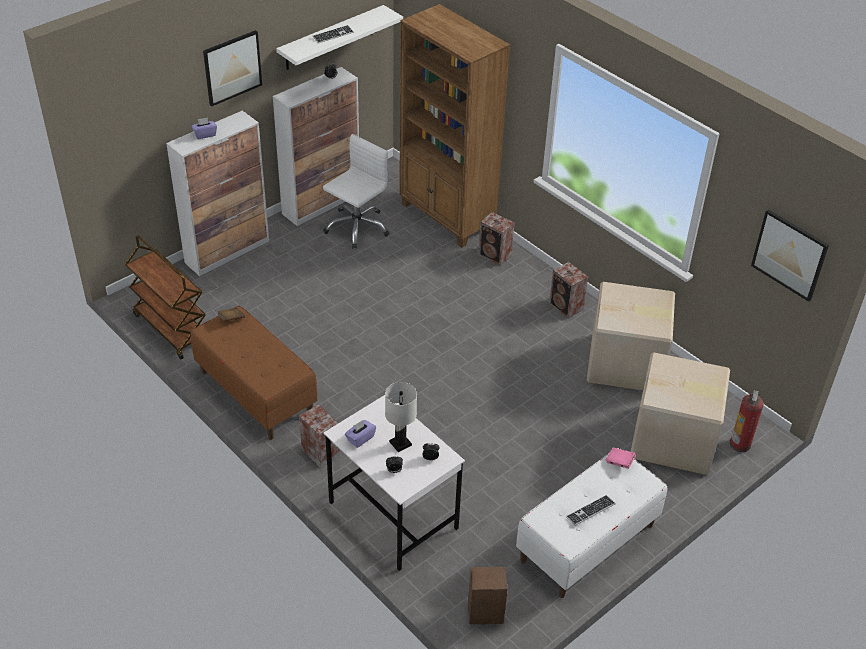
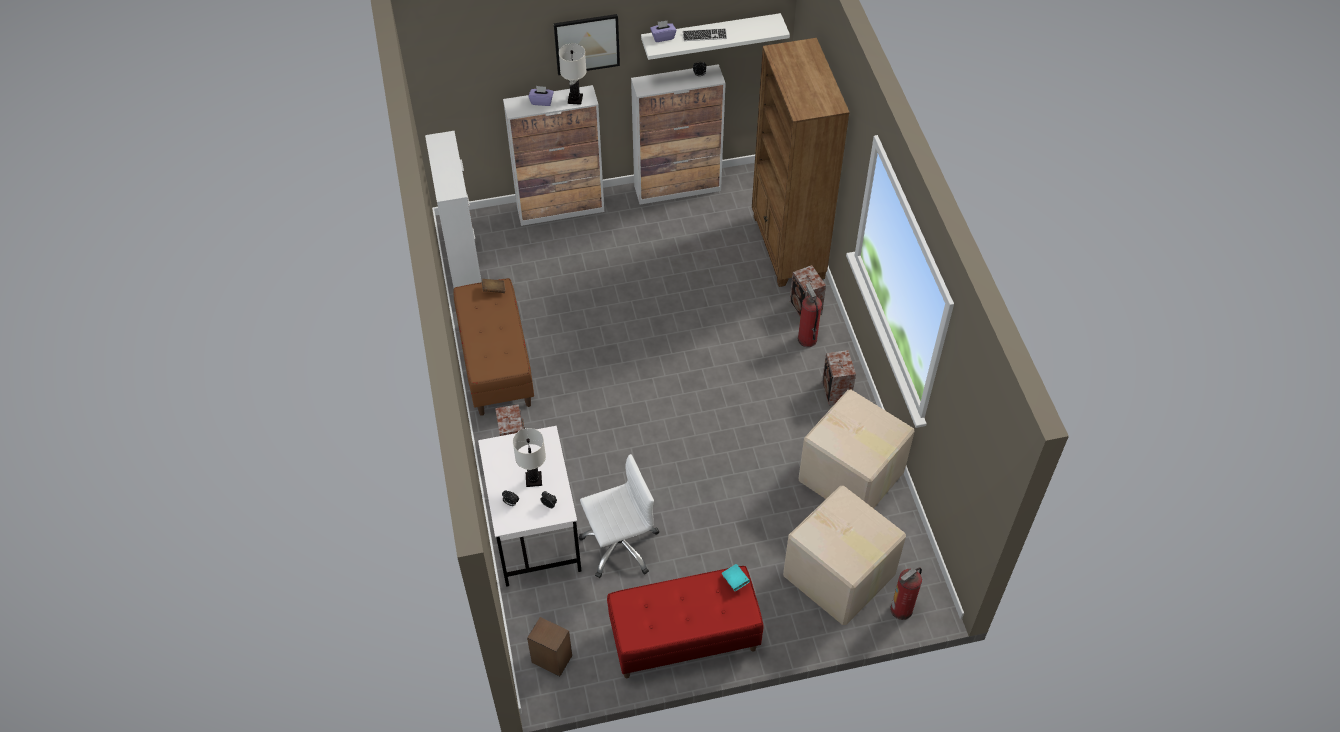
camera: 30 degrees right, 10 degrees up
brown cart [125,235,206,359] -> cabinet [425,131,482,288]
white office chair [323,134,389,249] -> white office chair moved to [579,454,659,578]
purple tissue box [345,420,376,448] -> purple tissue box moved to [650,20,676,42]
white bench [516,448,667,598] -> red bench [607,566,763,678]
keyboard [566,495,616,526] -> none
pink book [606,447,636,469] -> turquoise book [722,564,750,591]
picture [751,209,829,302] -> none
none -> white table lamp [559,44,586,105]
none -> fire extinguisher [798,283,822,347]

